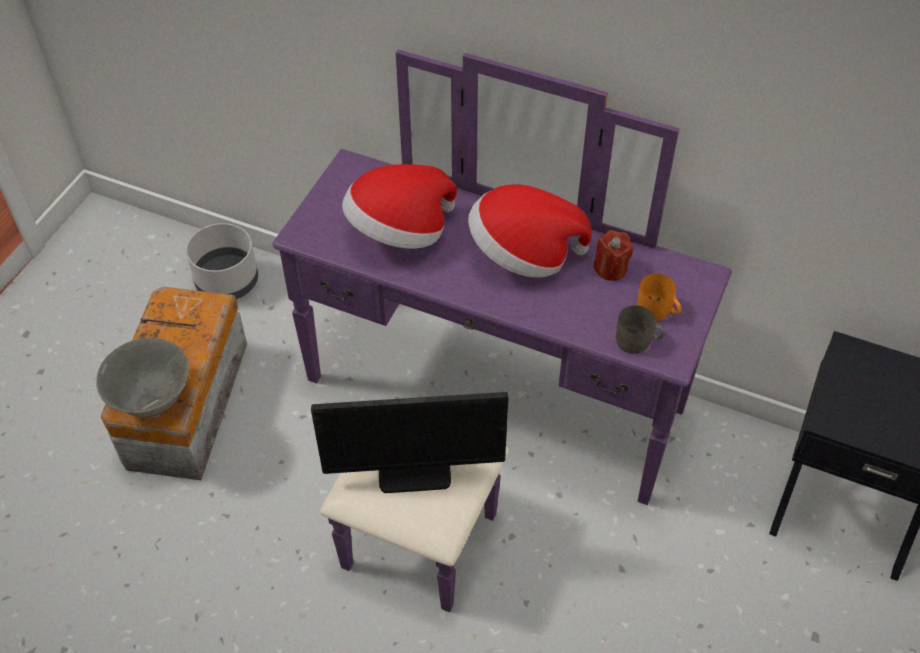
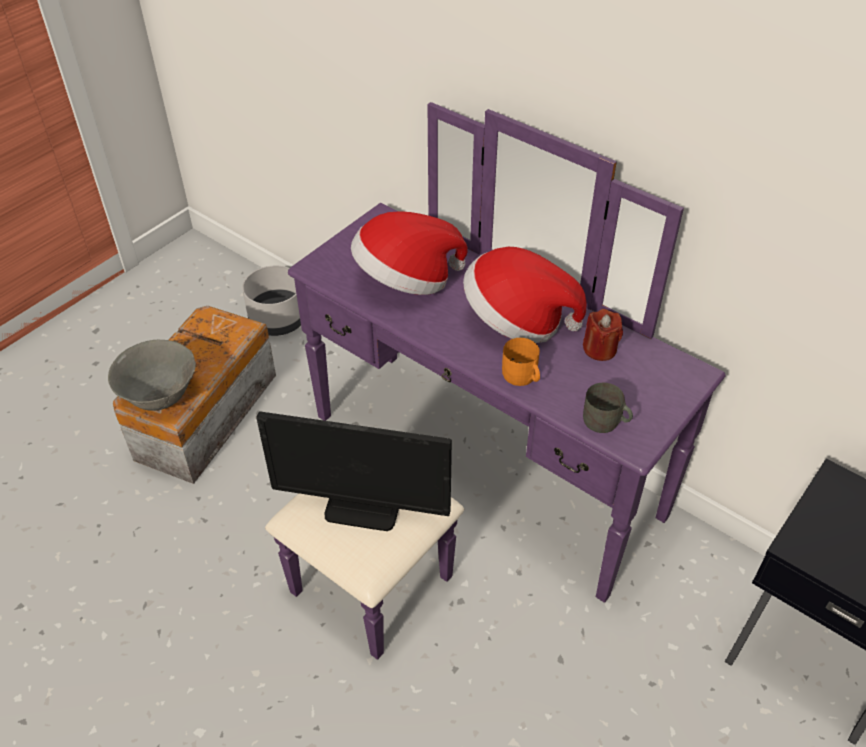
camera: 15 degrees right, 5 degrees down
orange mug [637,274,681,321] -> orange mug moved to [502,338,540,386]

